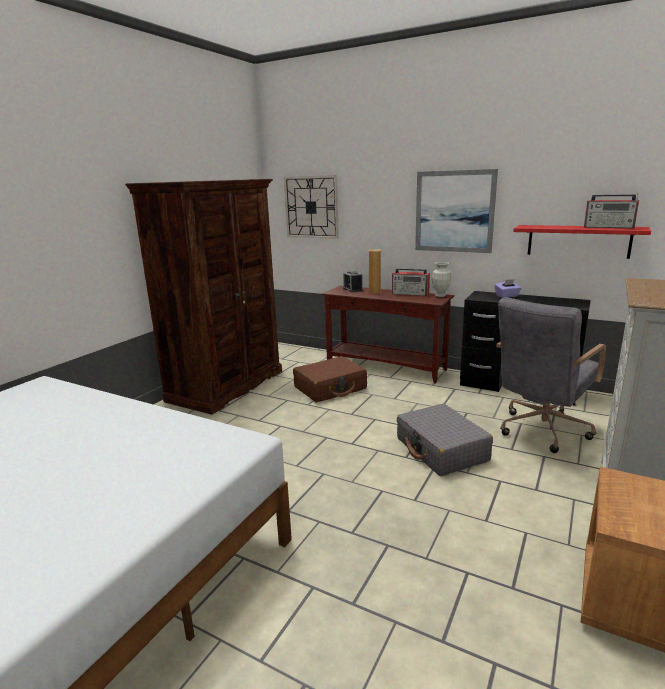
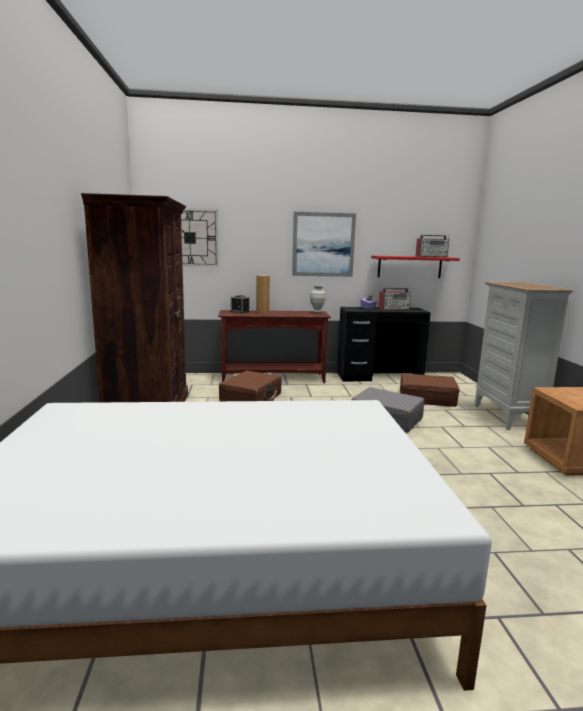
camera: 35 degrees left, 5 degrees down
radio [392,268,430,296] -> radio moved to [379,287,411,310]
grey office chair [496,297,606,453] -> brown suitcase [400,373,460,407]

